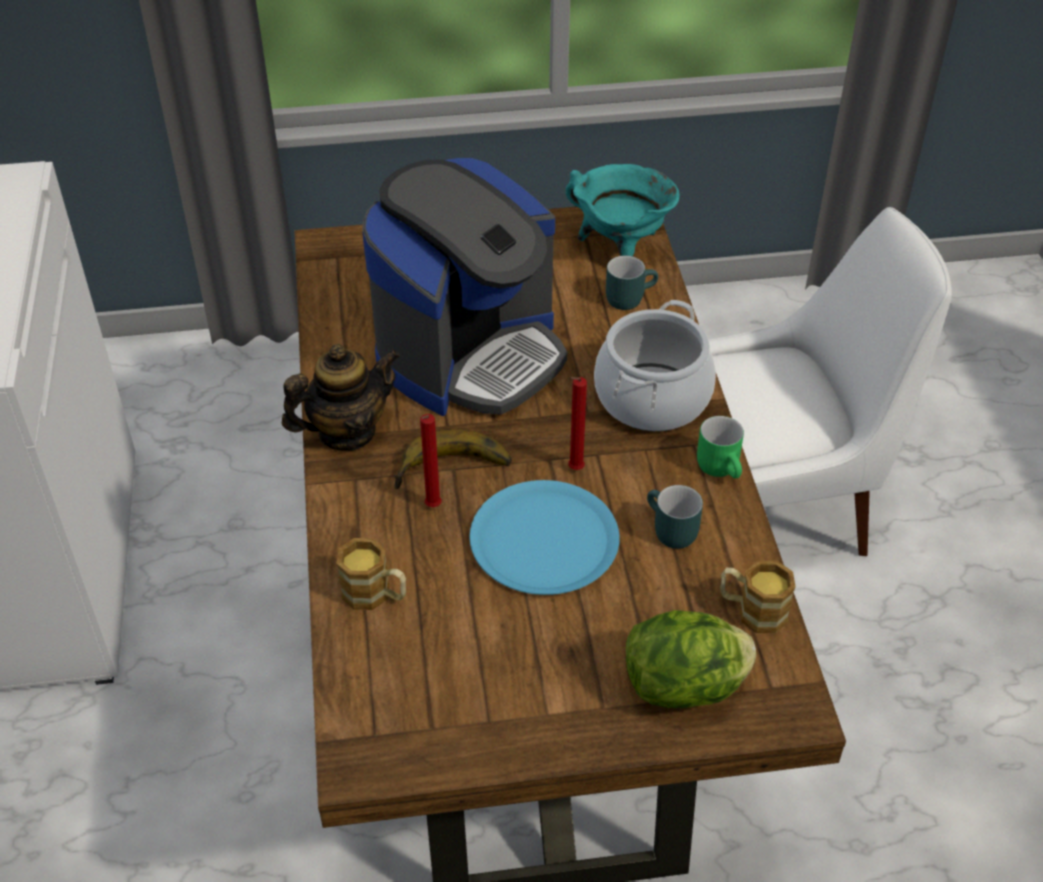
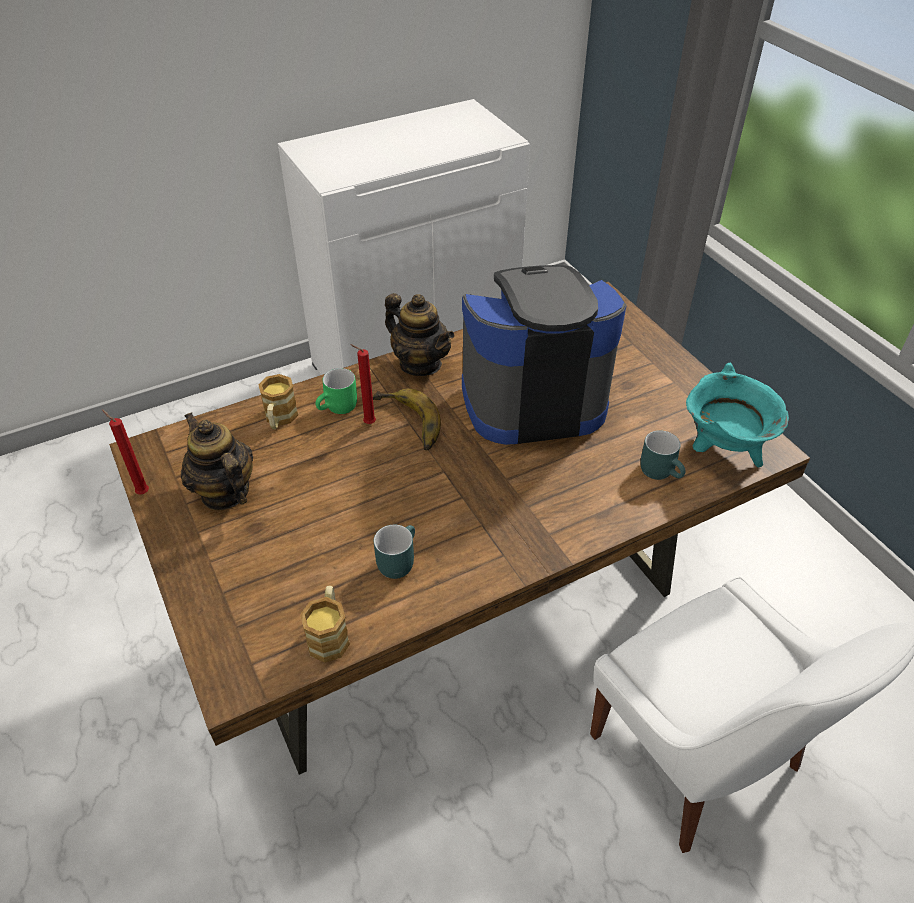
camera: 70 degrees right, 0 degrees up
coffee machine [362,158,567,416] -> coffee machine turned 150 degrees clockwise [462,265,627,445]
blue plate [470,480,620,595] -> none
red candle [568,377,587,470] -> red candle moved to [102,410,149,494]
cooking pot [594,300,716,431] -> none
lettuce [626,610,756,708] -> none
green mug [697,416,744,478] -> green mug moved to [315,368,357,414]
none -> teapot [181,412,253,510]

